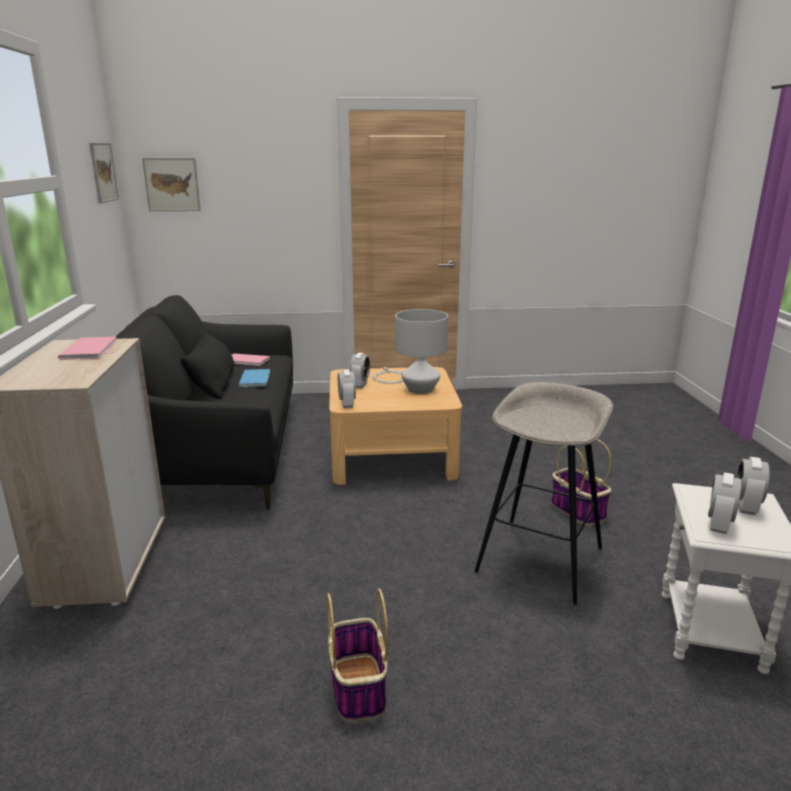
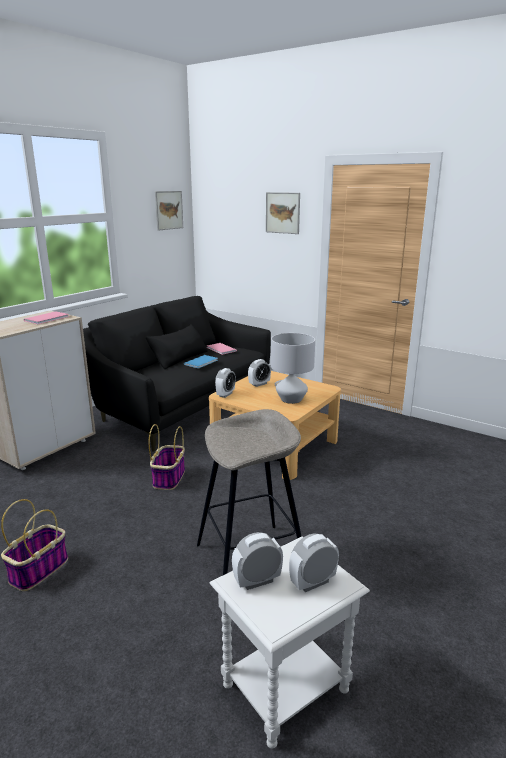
camera: 40 degrees right, 0 degrees up
picture [142,158,201,211] -> picture moved to [266,192,300,234]
basket [551,439,612,526] -> basket moved to [149,424,185,490]

